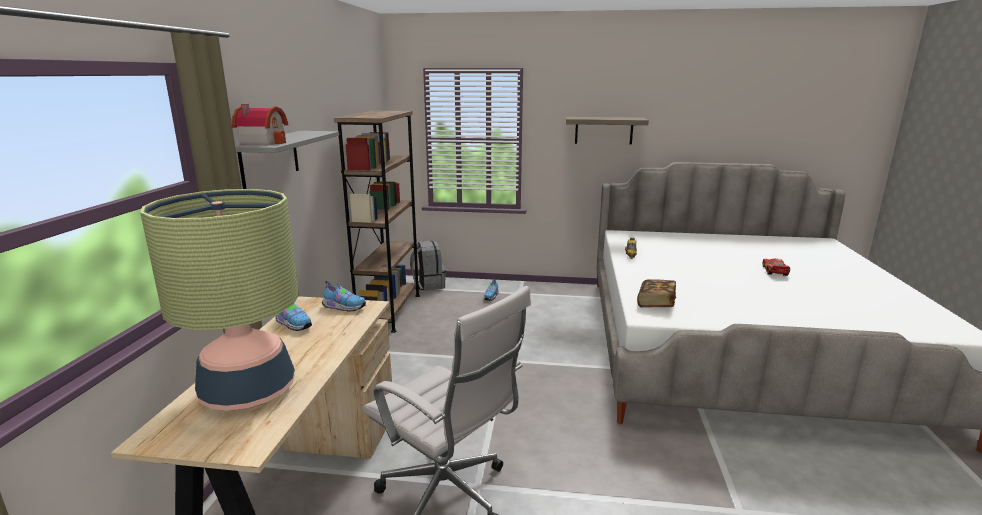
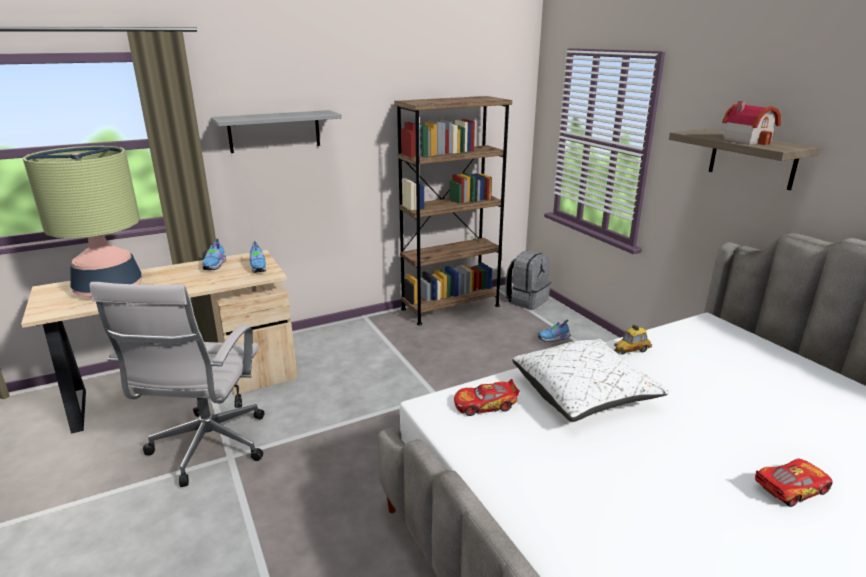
camera: 55 degrees right, 5 degrees up
toy house [232,104,288,145] -> toy house moved to [722,101,781,145]
book [637,279,676,307] -> toy car [454,379,520,416]
none -> white pillow [512,339,669,422]

